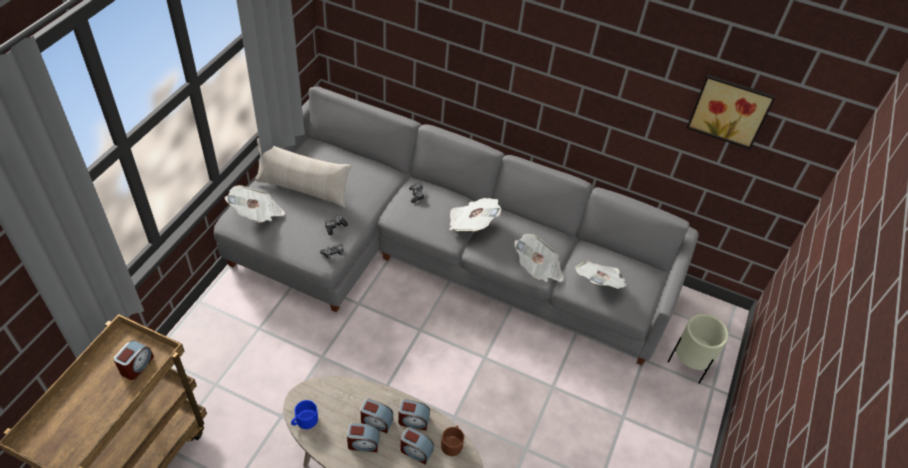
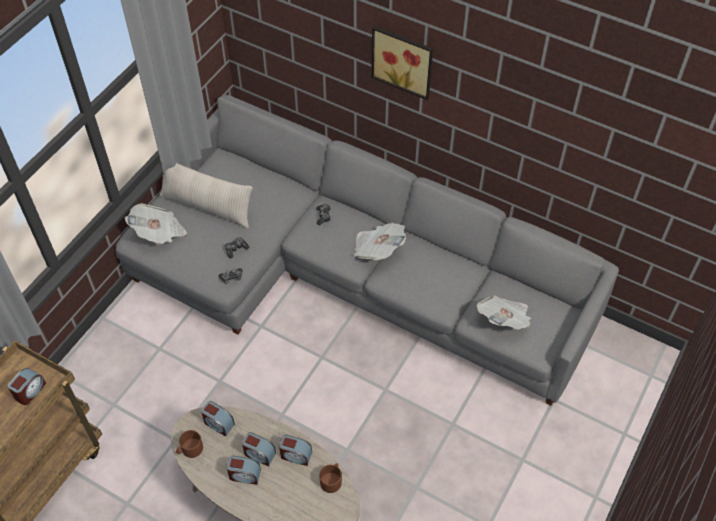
camera: 10 degrees right, 5 degrees up
blue mug [291,400,318,429] -> brown mug [176,430,203,458]
alarm clock [400,427,434,465] -> alarm clock moved to [201,401,235,436]
newspaper [515,234,564,282] -> none
beige planter [668,314,729,384] -> none
picture [687,74,776,149] -> picture moved to [371,26,433,100]

